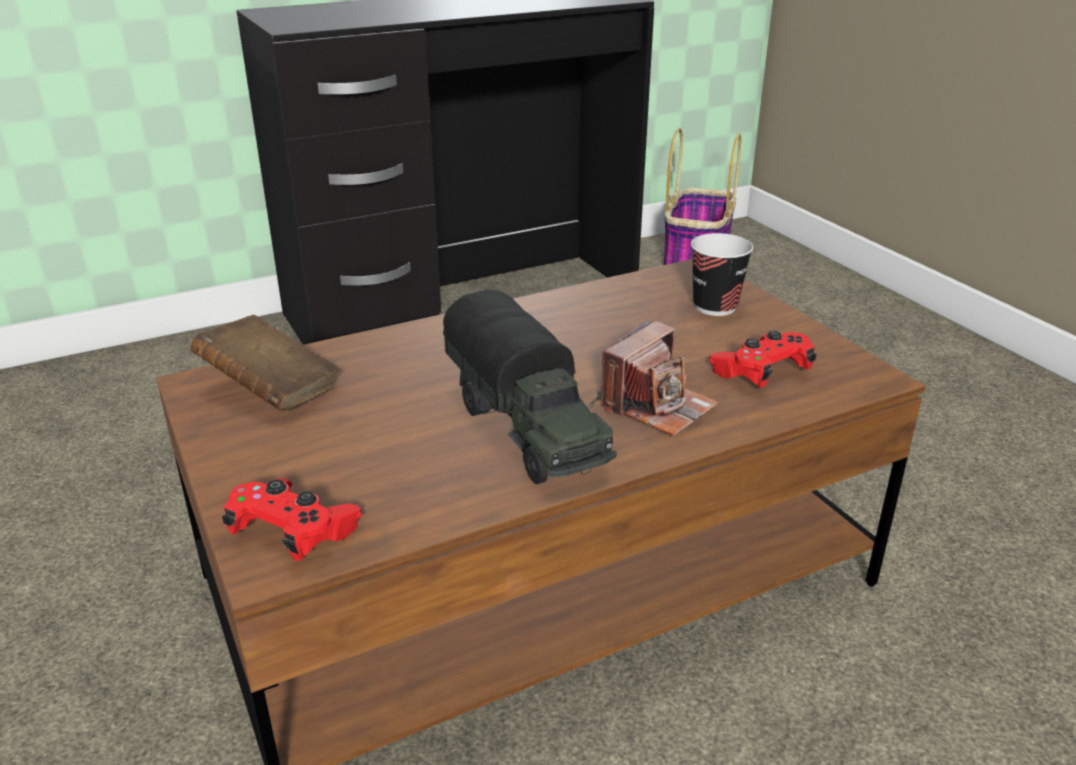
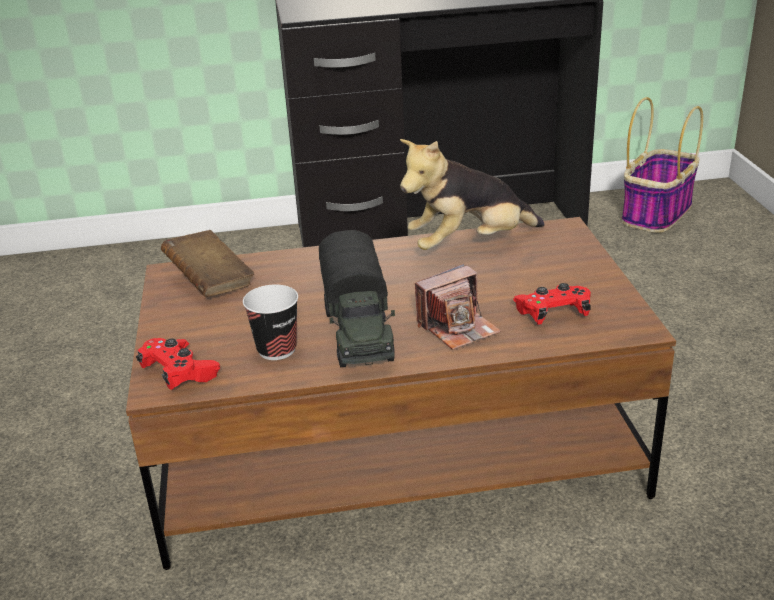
camera: 20 degrees right, 0 degrees up
cup [691,233,753,316] -> cup moved to [243,285,298,360]
none -> plush toy [400,139,545,250]

